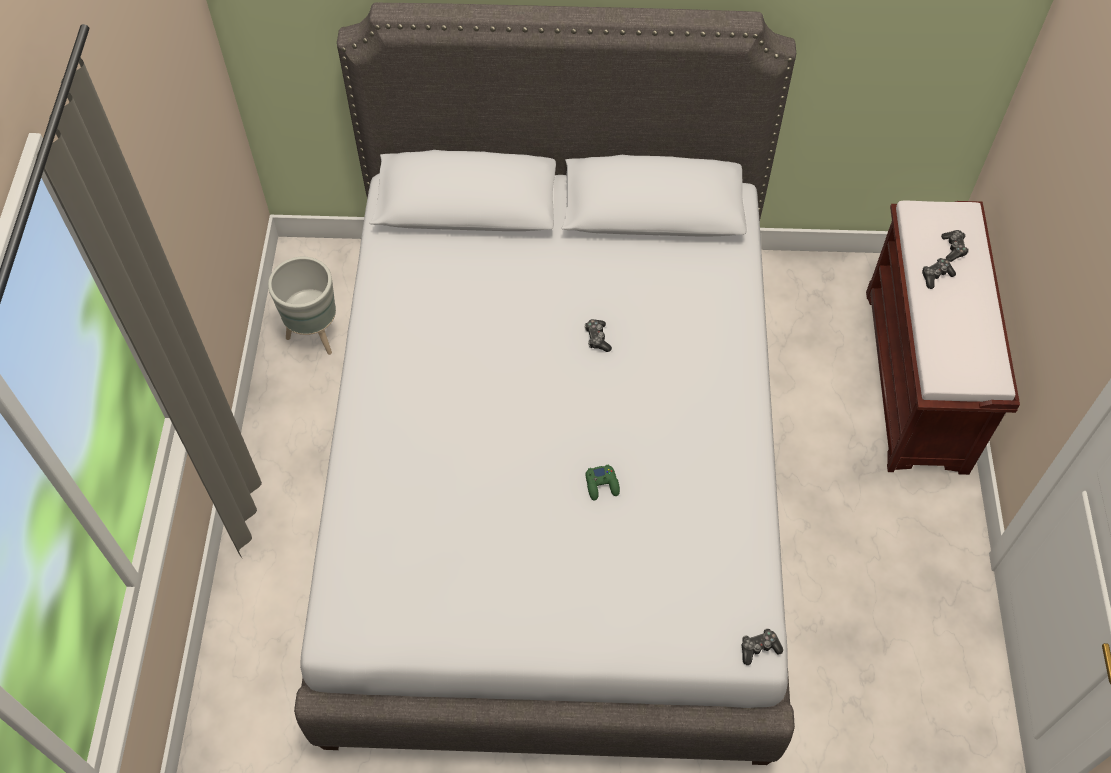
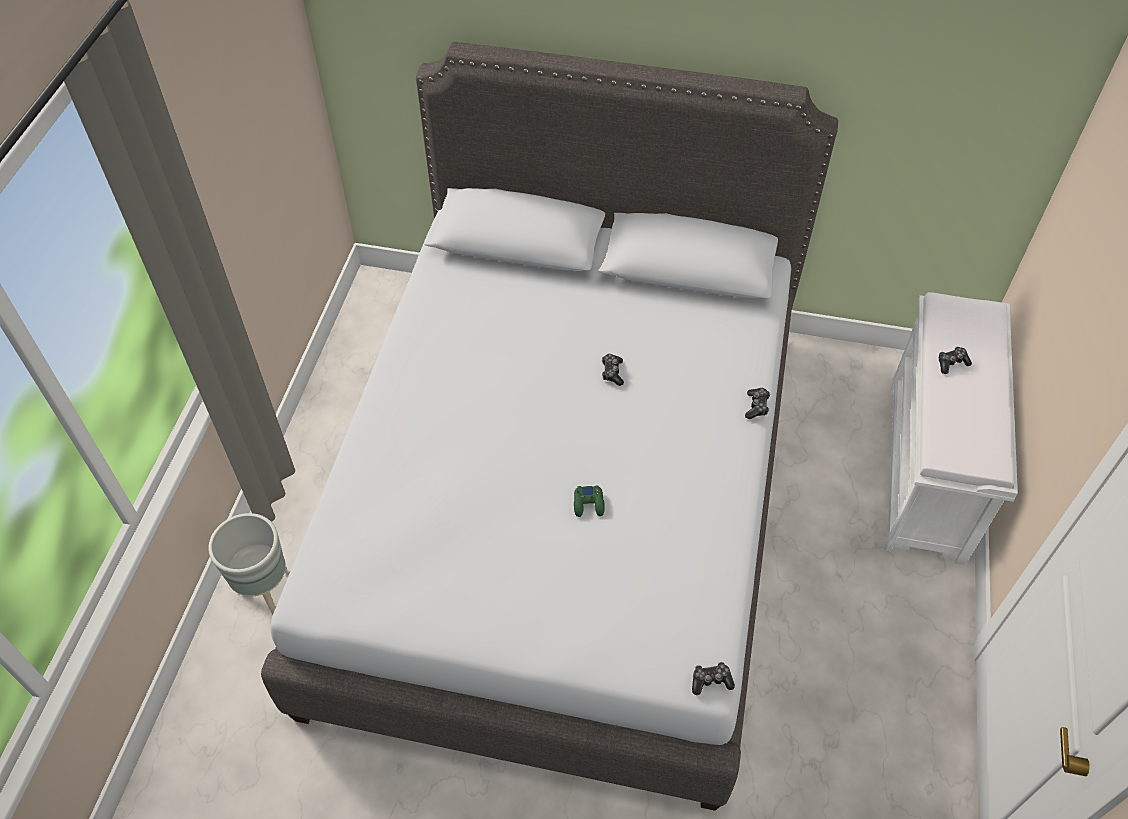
camera: 10 degrees right, 5 degrees down
grey planter [268,257,336,355] -> grey planter moved to [208,513,287,614]
brown bench [866,200,1020,475] -> white bench [884,292,1018,565]
game controller [941,230,969,262] -> game controller moved to [745,388,770,419]

